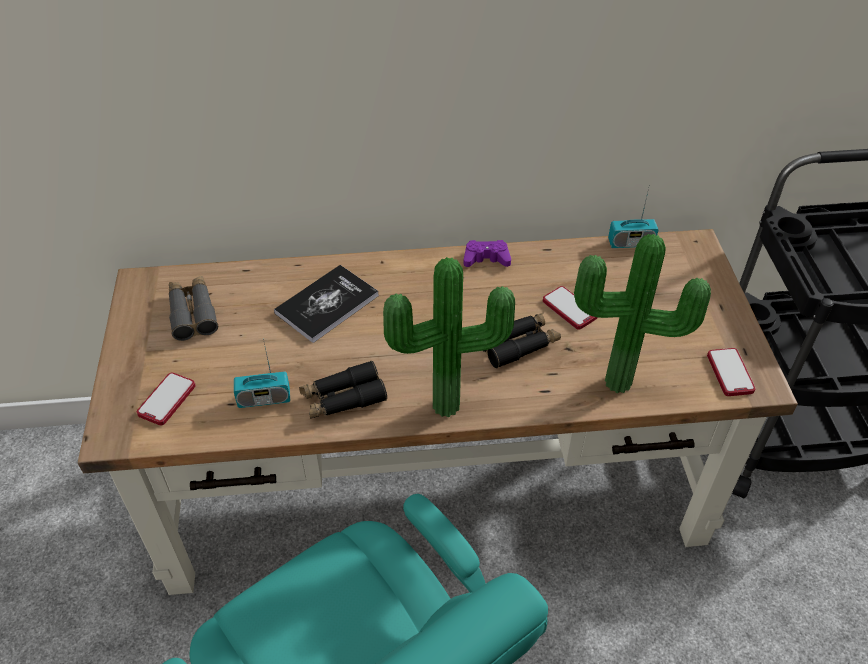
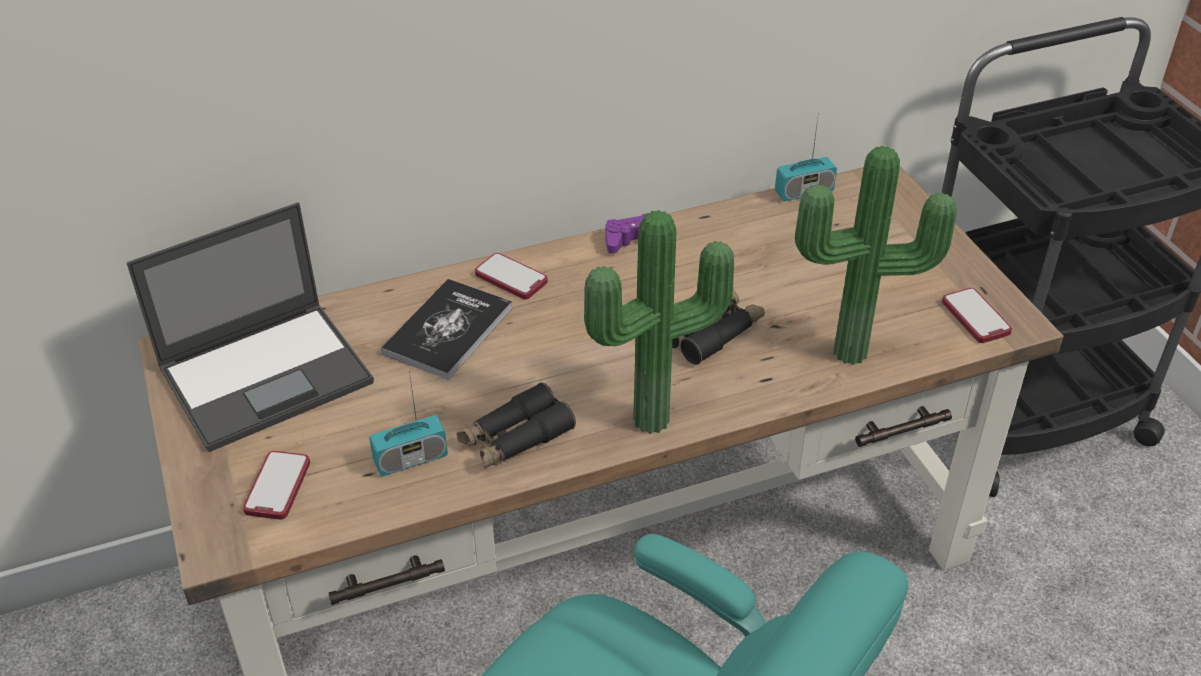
camera: 15 degrees left, 5 degrees down
grey binoculars [169,276,218,341] -> laptop [127,202,374,452]
phone [543,286,598,330] -> phone moved to [475,253,548,300]

